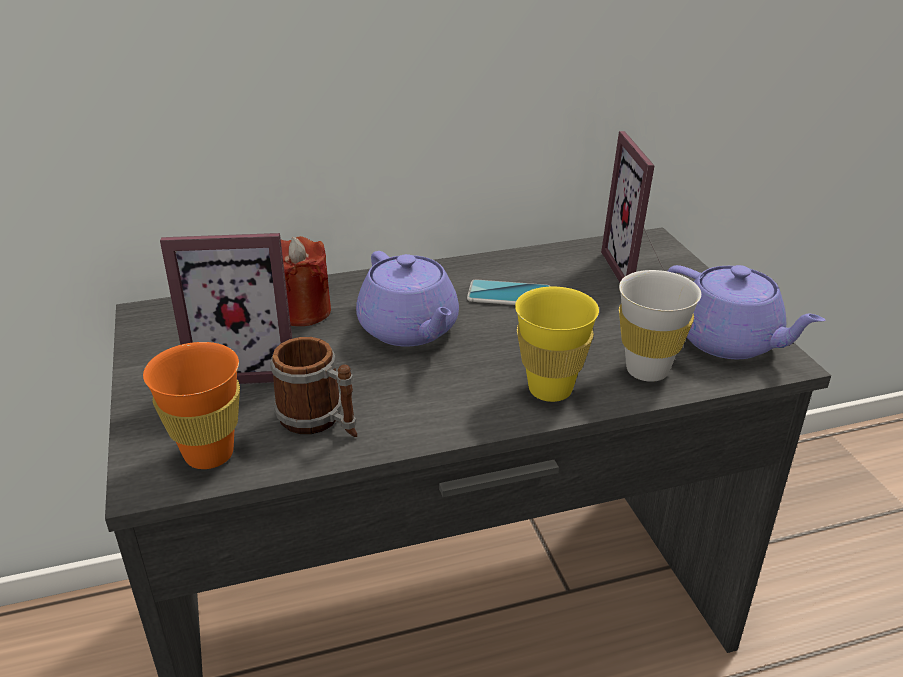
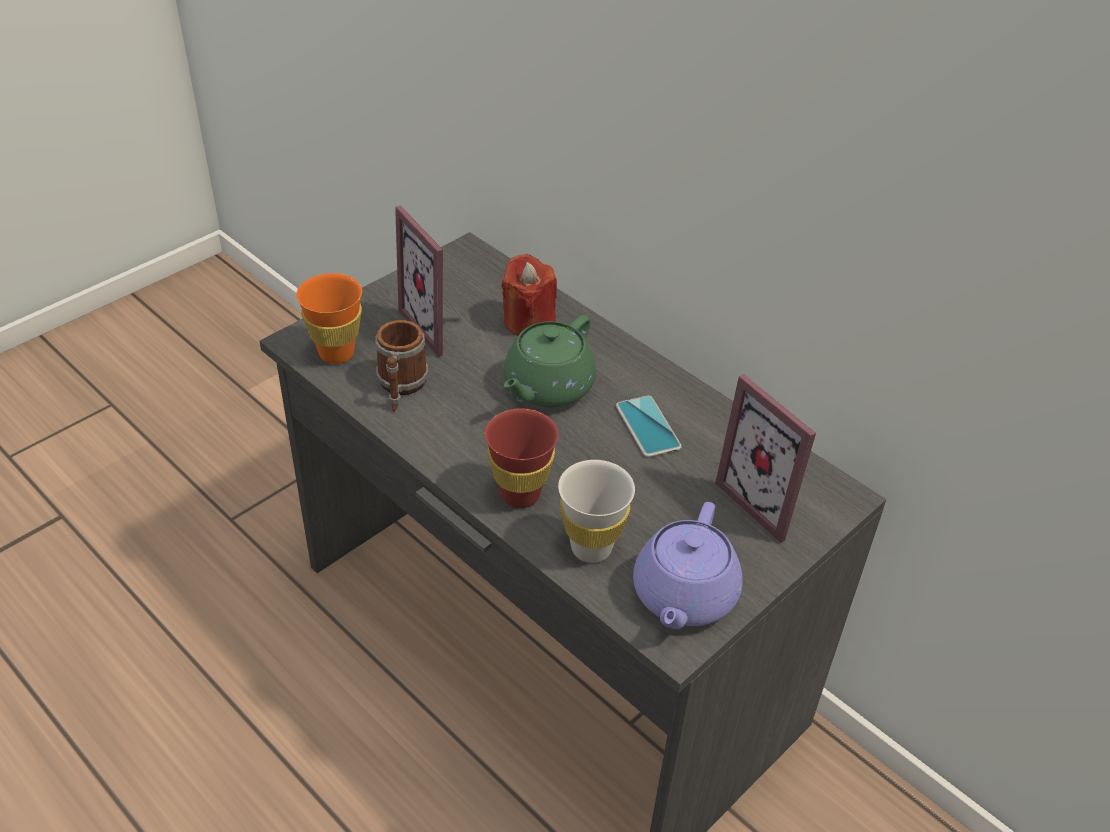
camera: 60 degrees right, 10 degrees up
purple teapot [356,251,459,347] -> green teapot [504,315,596,407]
yellow cup [515,287,599,402] -> red cup [485,408,558,508]
picture frame [601,131,664,283] -> picture frame turned 90 degrees counterclockwise [715,374,816,543]

